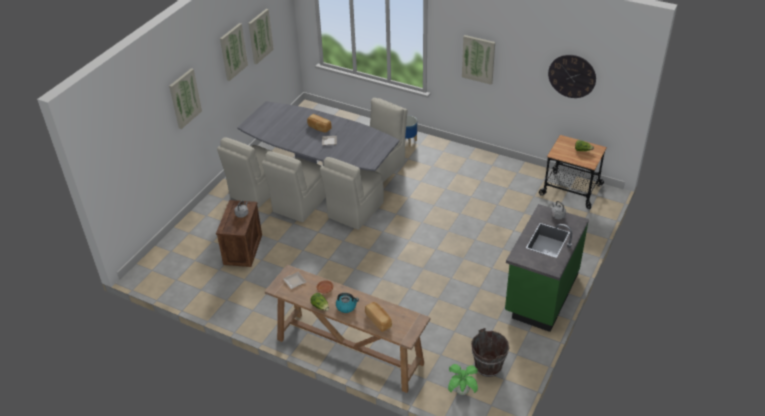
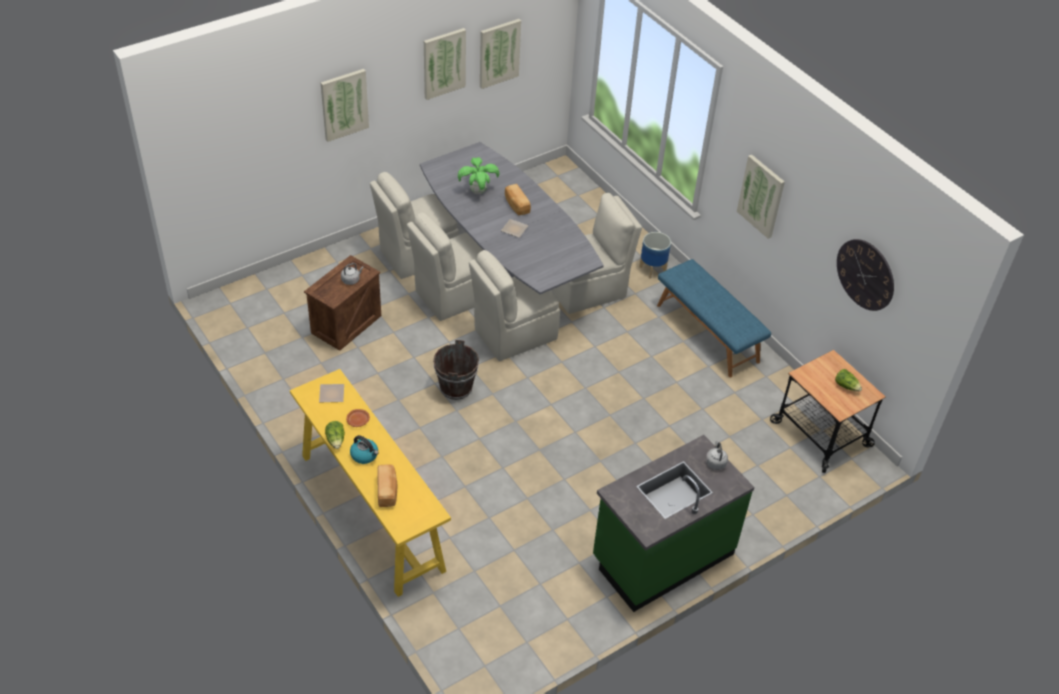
camera: 25 degrees right, 5 degrees up
brown console table [264,265,430,393] -> yellow console table [290,369,451,597]
potted plant [448,364,478,395] -> potted plant moved to [458,157,500,194]
brown bucket [471,328,509,377] -> brown bucket moved to [433,340,479,400]
none -> blue bench [657,259,771,377]

